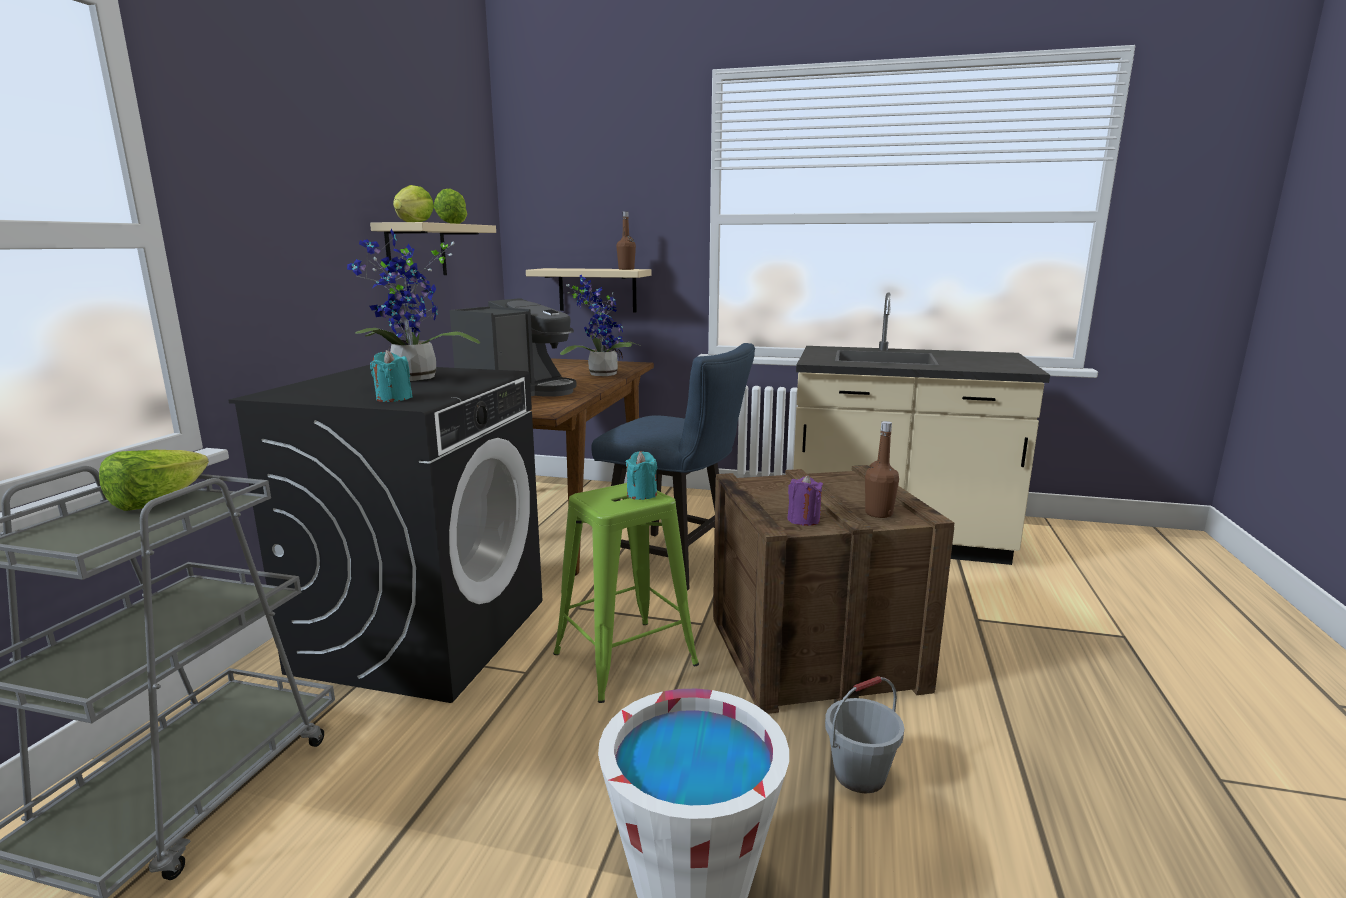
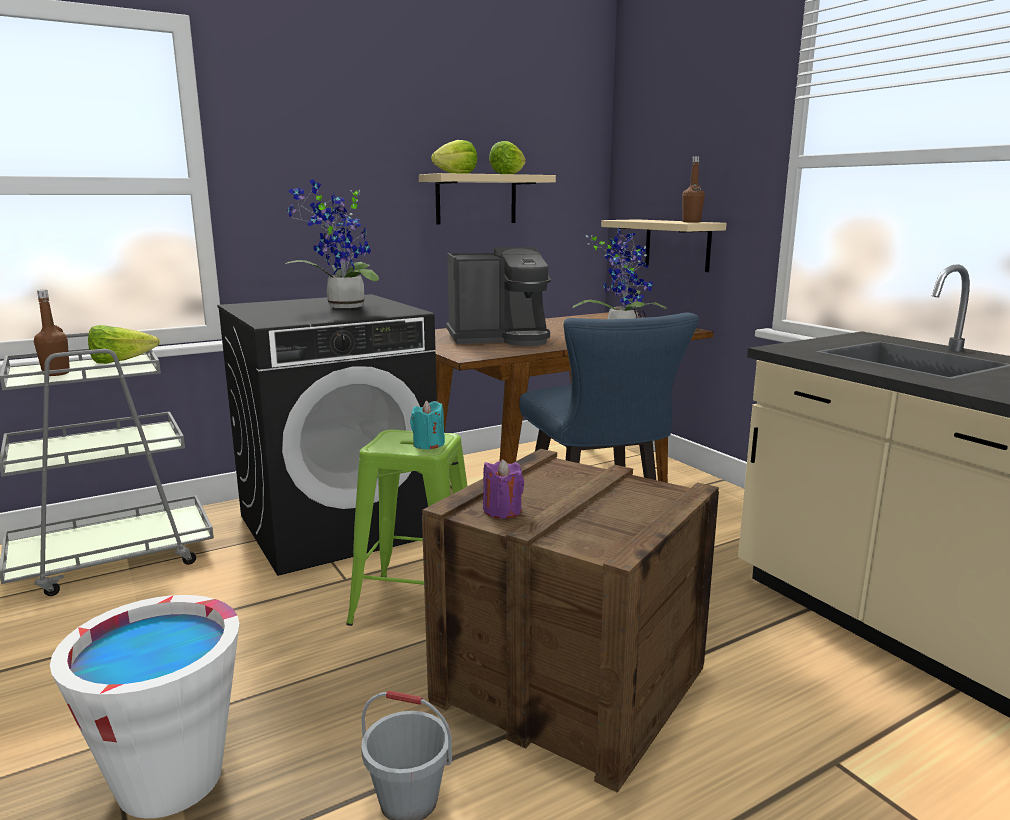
camera: 45 degrees right, 0 degrees up
turquoise candle [370,350,412,402] -> none
brown bottle [865,421,899,518] -> brown bottle moved to [34,290,70,376]

